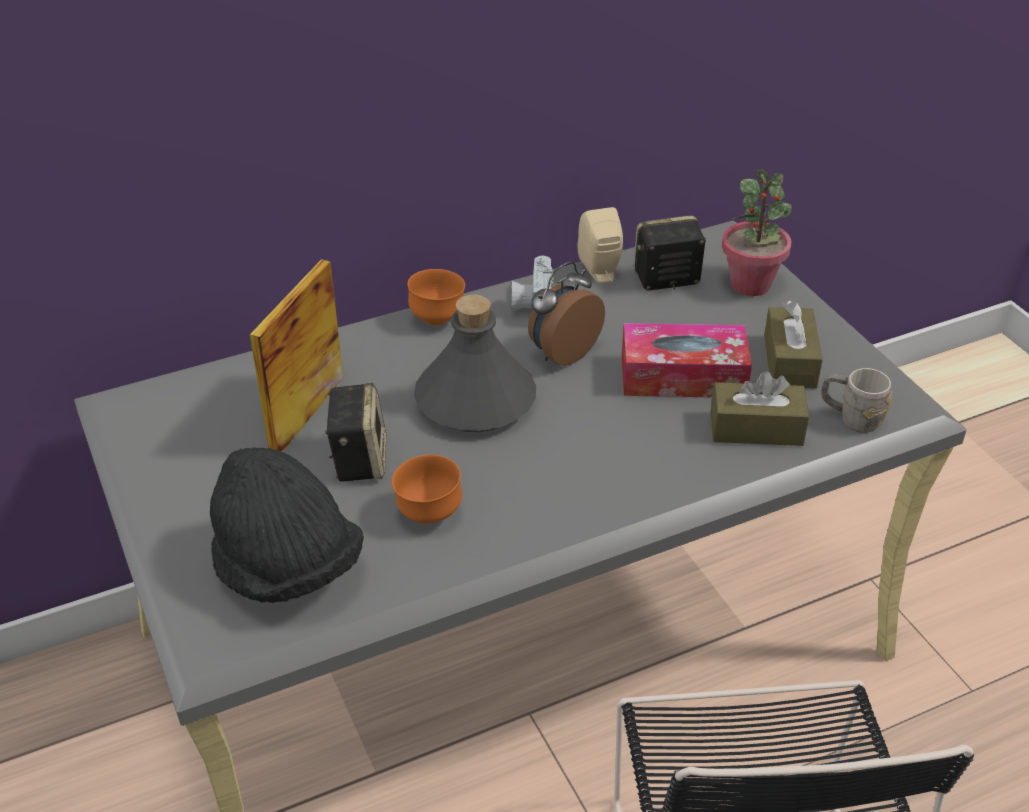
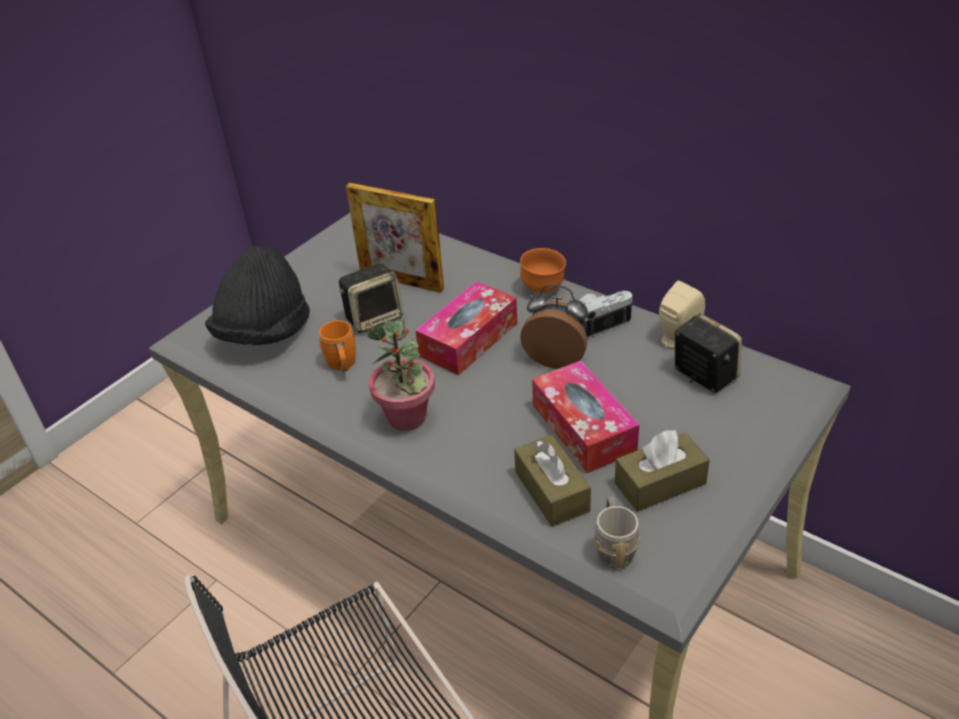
camera: 65 degrees right, 0 degrees up
picture frame [250,259,343,452] -> picture frame turned 150 degrees counterclockwise [346,183,444,293]
orange bowl [392,455,462,523] -> orange mug [319,320,356,372]
grey bottle [414,294,536,432] -> tissue box [415,281,518,375]
potted plant [722,169,792,296] -> potted plant moved to [367,320,435,431]

